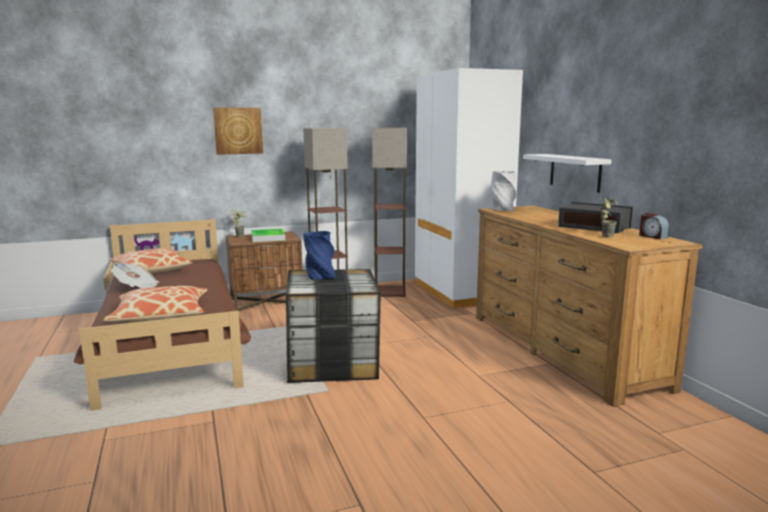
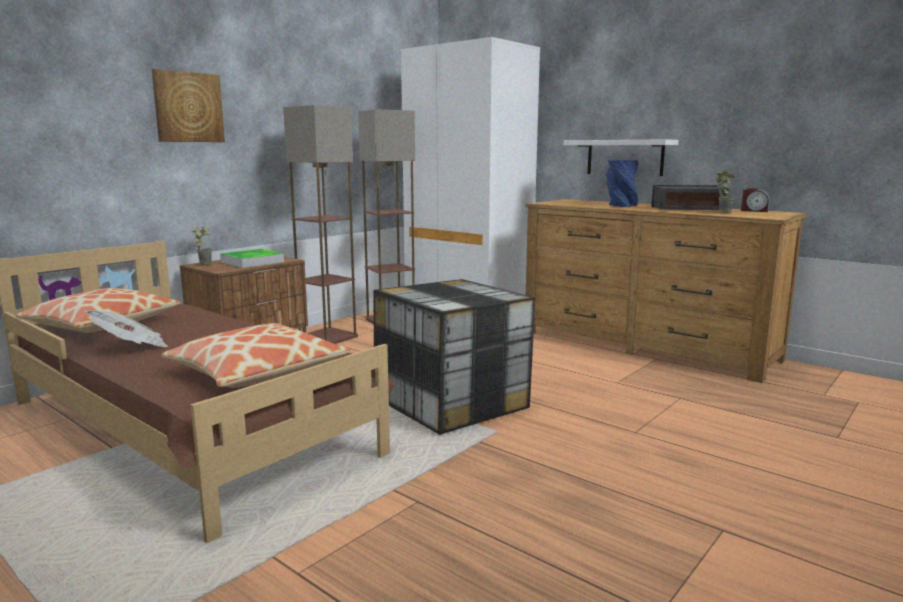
camera: 30 degrees left, 0 degrees up
blue vase [303,231,336,280] -> blue vase moved to [607,160,638,207]
grey vase [491,171,516,211] -> none

